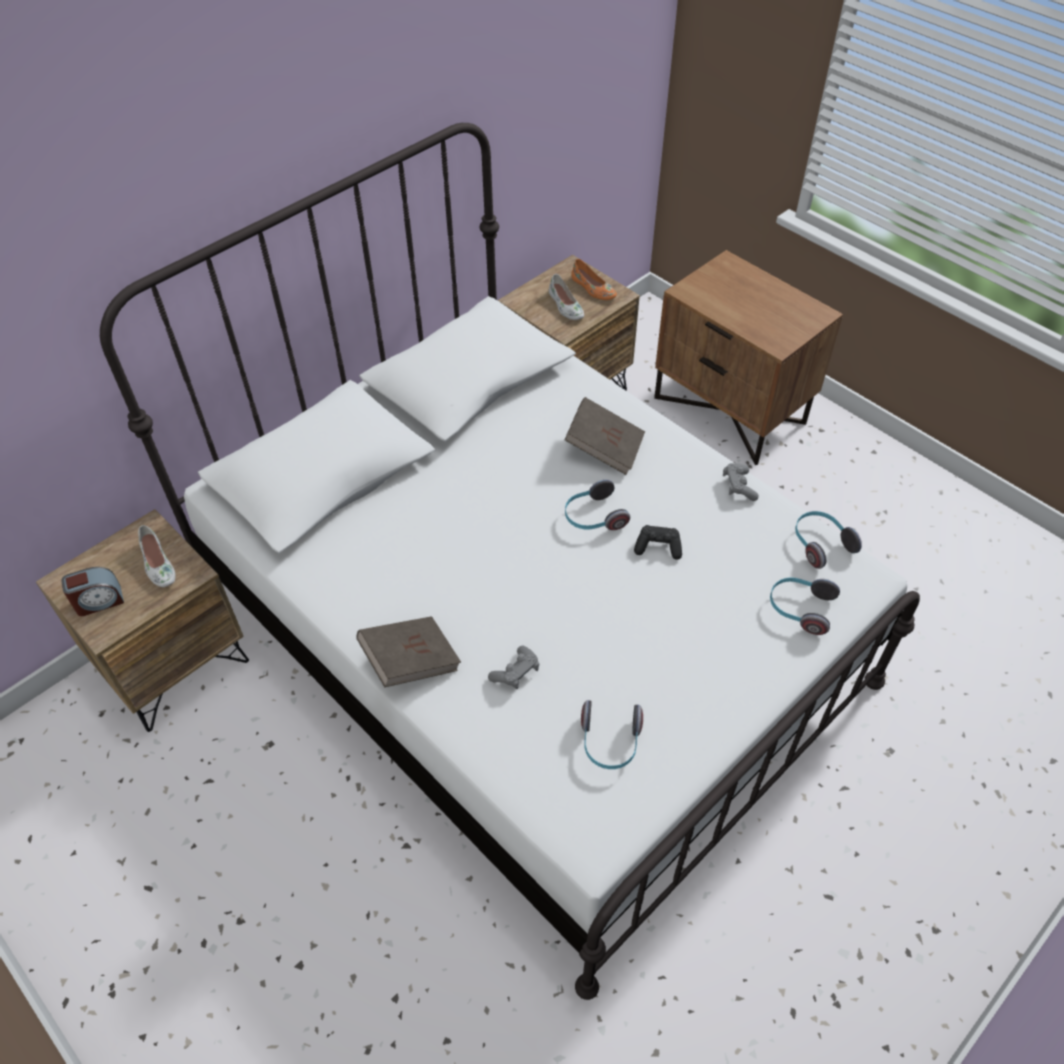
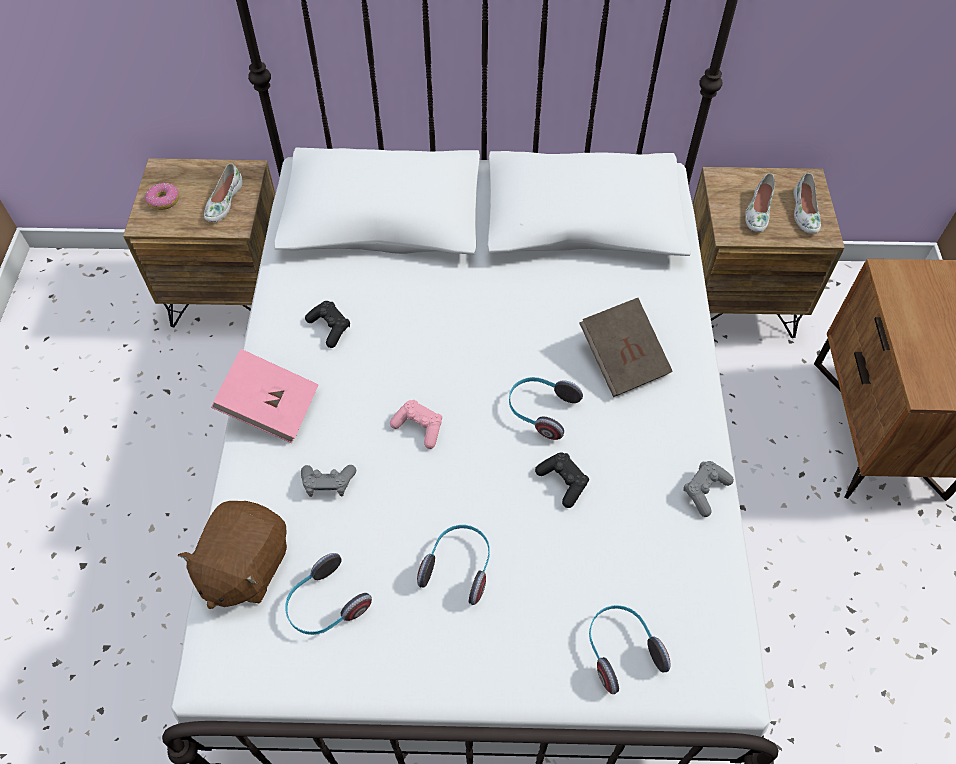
camera: 45 degrees right, 5 degrees up
alarm clock [61,567,124,616] -> donut [145,183,179,210]
brown book [357,616,461,687] -> pink book [211,349,319,443]
orange shoe [571,259,617,300] -> white shoe [793,173,821,234]
headphones [795,511,862,569] -> headphones moved to [417,525,490,605]
none -> brown plush toy [178,501,287,609]
none -> black game controller [305,301,350,348]
none -> pink game controller [390,400,442,449]

